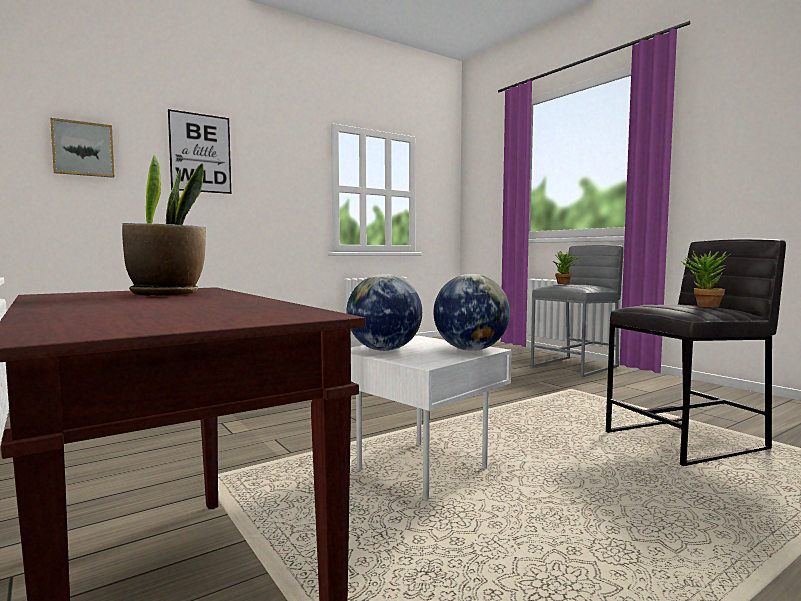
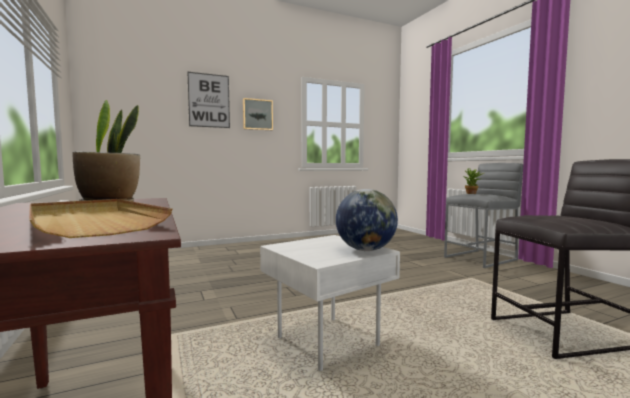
camera: 10 degrees right, 0 degrees up
picture [50,118,115,178] -> picture moved to [243,98,273,130]
globe [346,274,422,351] -> none
potted plant [681,251,731,307] -> none
none -> beige tray [29,199,173,238]

